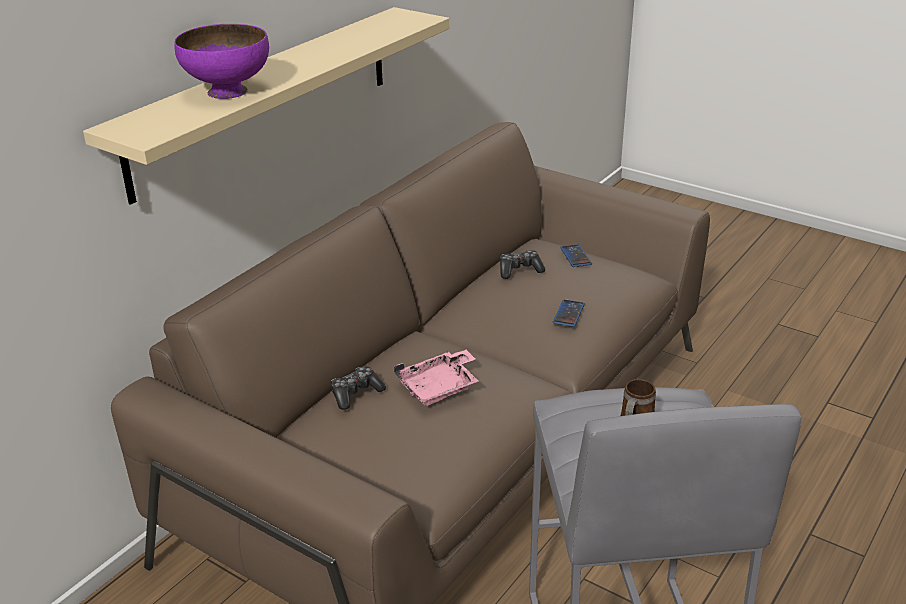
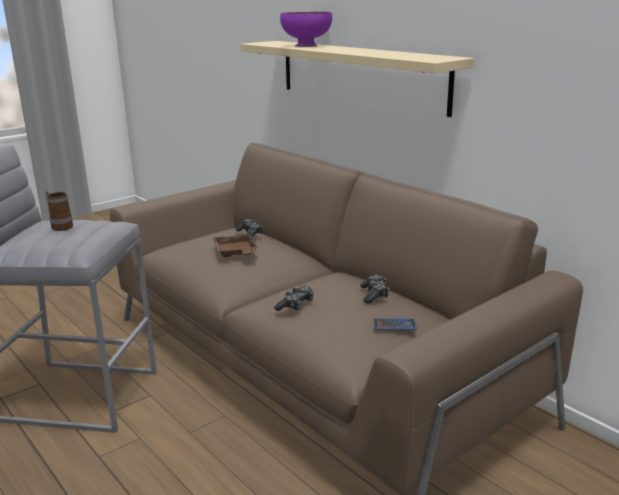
camera: 105 degrees right, 10 degrees down
pink tray [394,350,479,406] -> brown tray [213,231,258,257]
phone [553,299,585,327] -> game controller [274,286,314,311]

